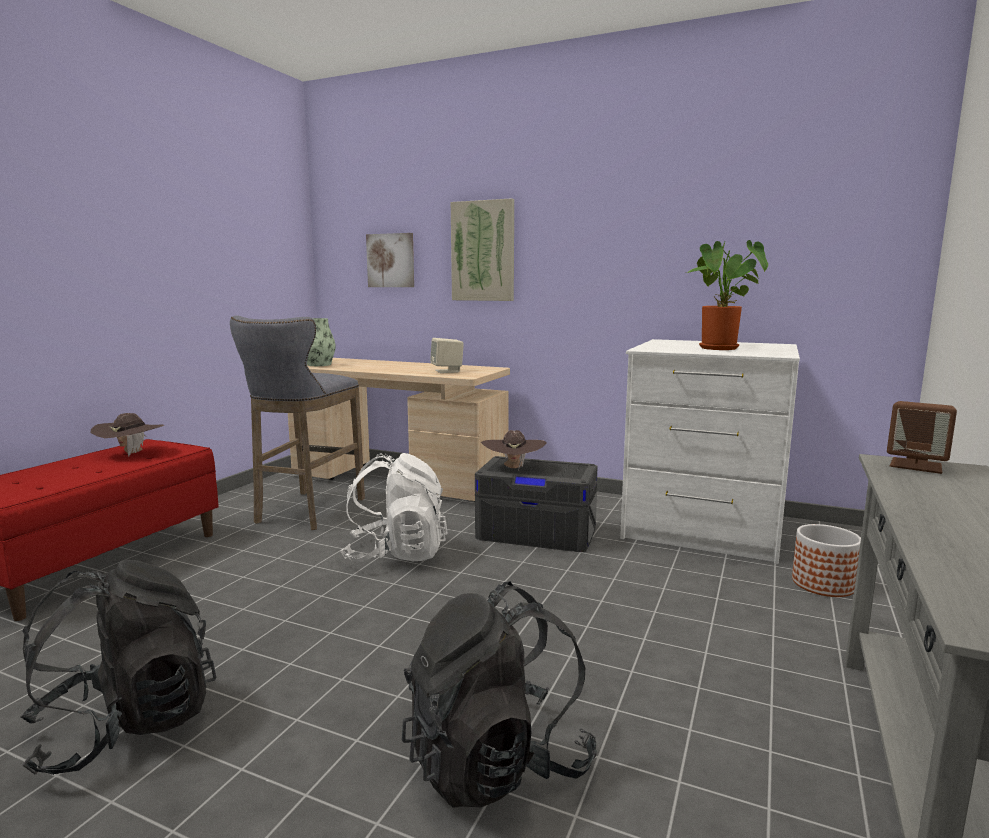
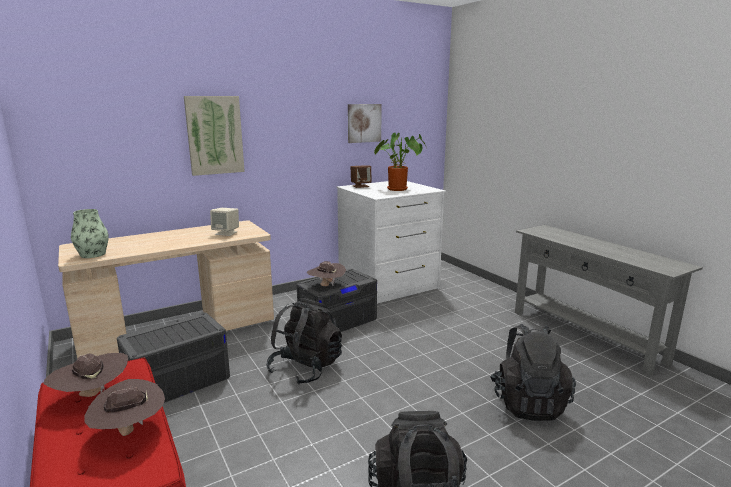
camera: 55 degrees left, 5 degrees up
grey stool [230,316,365,530] -> grey storage box [117,313,230,403]
white backpack [340,453,448,562] -> black backpack [266,298,342,385]
picture [366,233,414,287] -> picture moved to [348,104,382,143]
planter [792,524,861,597] -> none
brown speaker [887,401,957,474] -> brown speaker moved to [351,165,372,188]
none -> brown hat [85,379,165,436]

